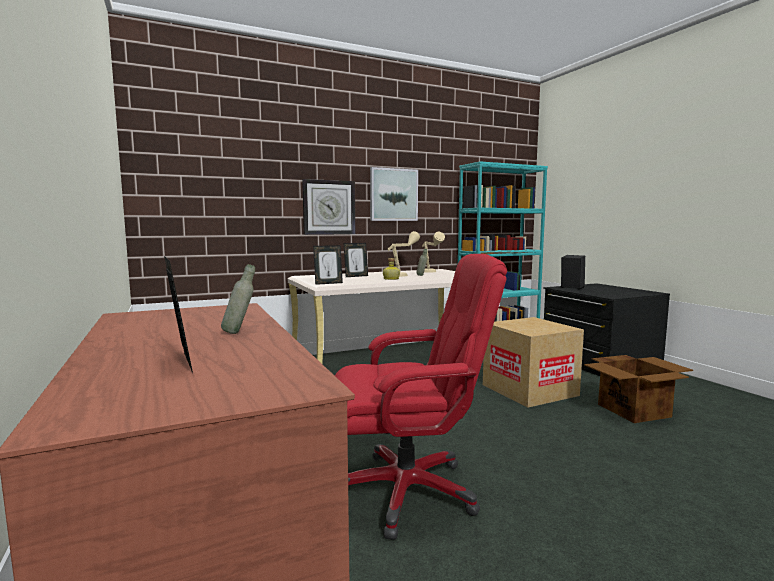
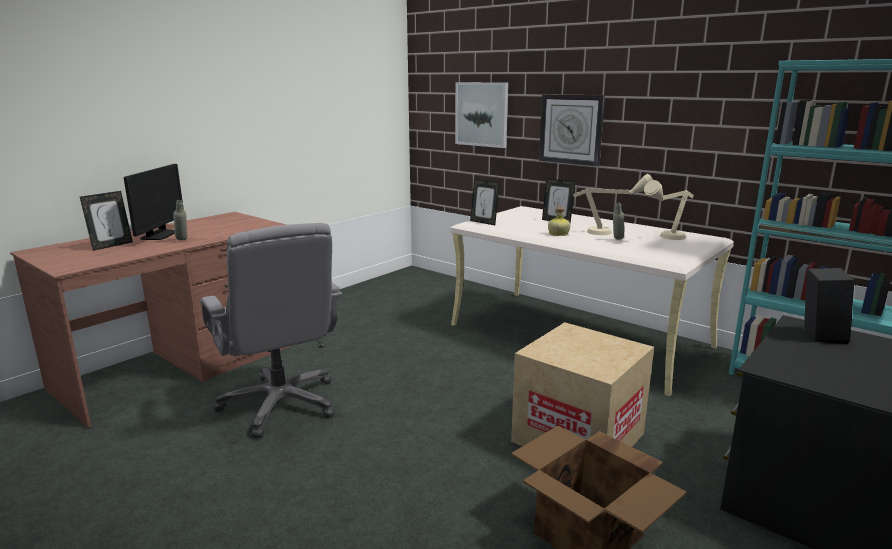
camera: 65 degrees right, 10 degrees up
red office chair [335,254,507,540] -> grey office chair [200,223,342,438]
picture [370,167,418,221] -> picture moved to [455,82,508,148]
none -> monitor [124,164,184,240]

